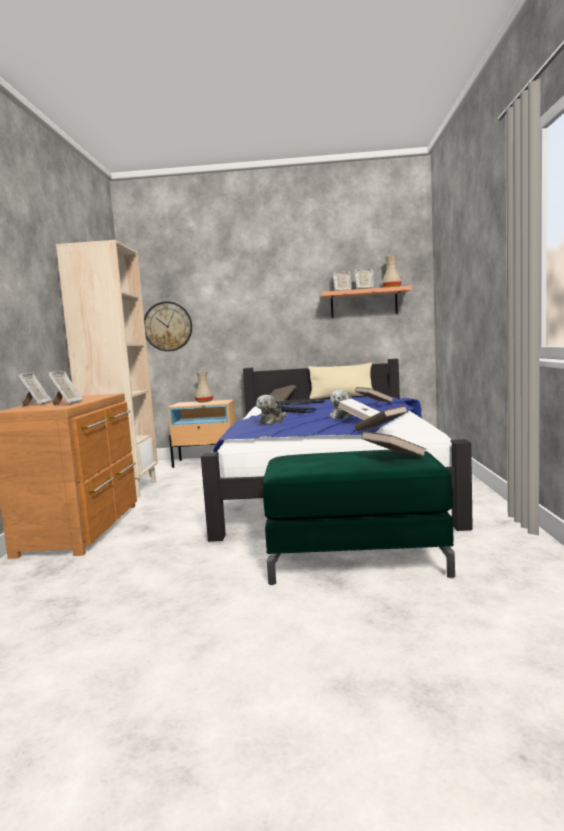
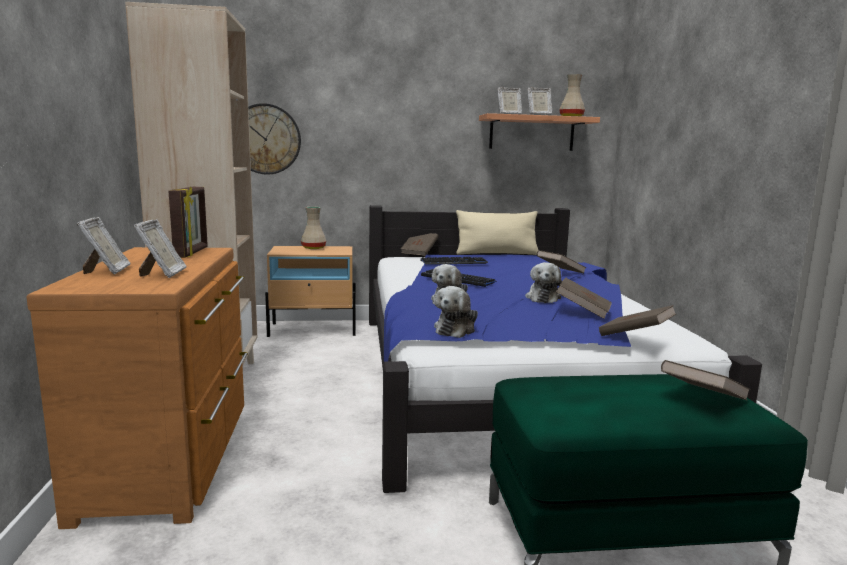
camera: 10 degrees left, 5 degrees up
white book [338,398,380,420] -> brown book [556,278,612,319]
none -> picture frame [169,186,208,258]
none -> plush toy [434,286,478,338]

